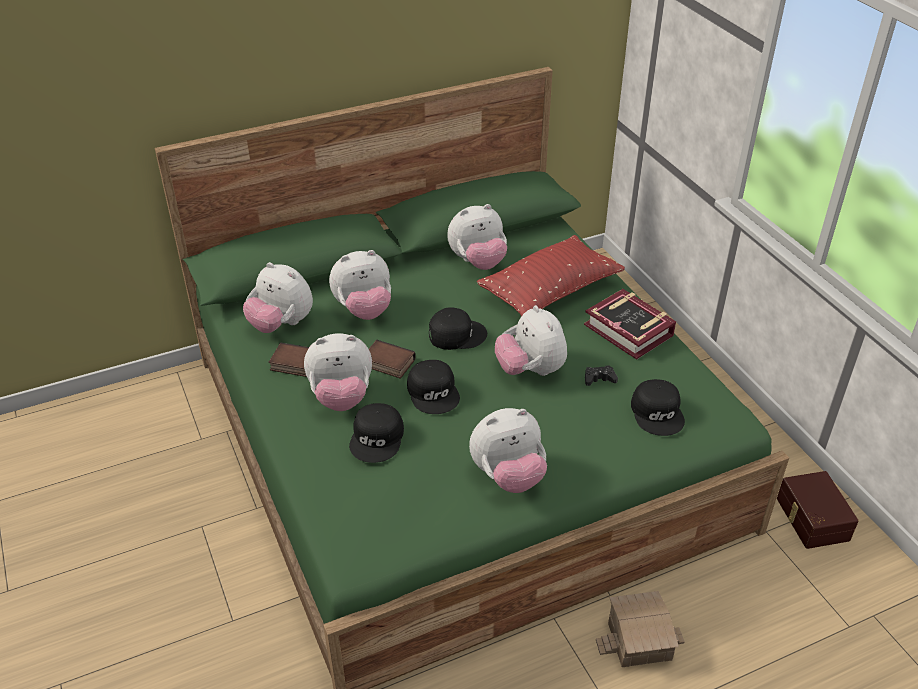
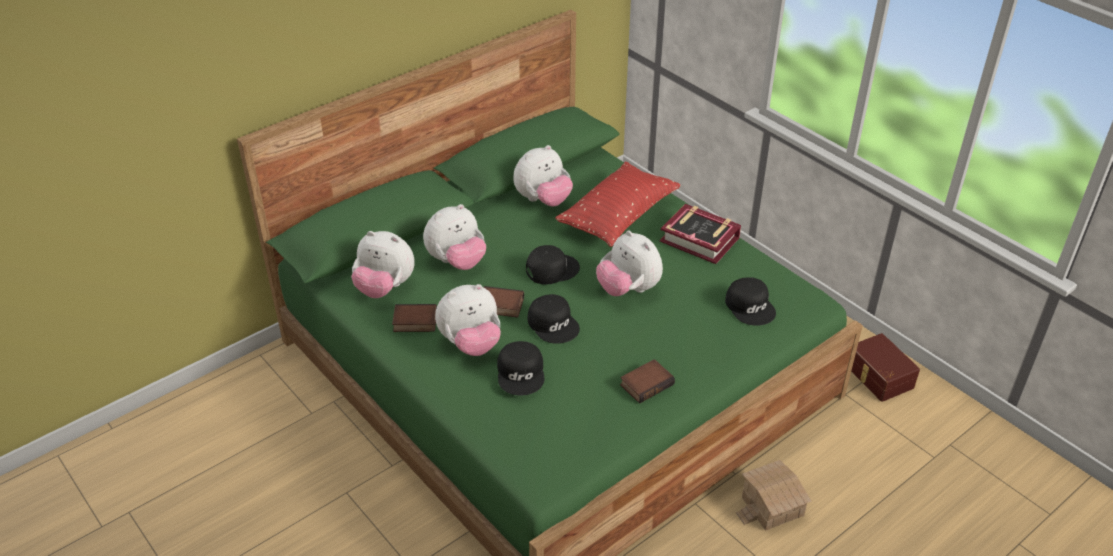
camera: 15 degrees left, 0 degrees up
plush toy [469,408,547,493] -> book [620,359,675,403]
black game controller [585,365,618,386] -> none

